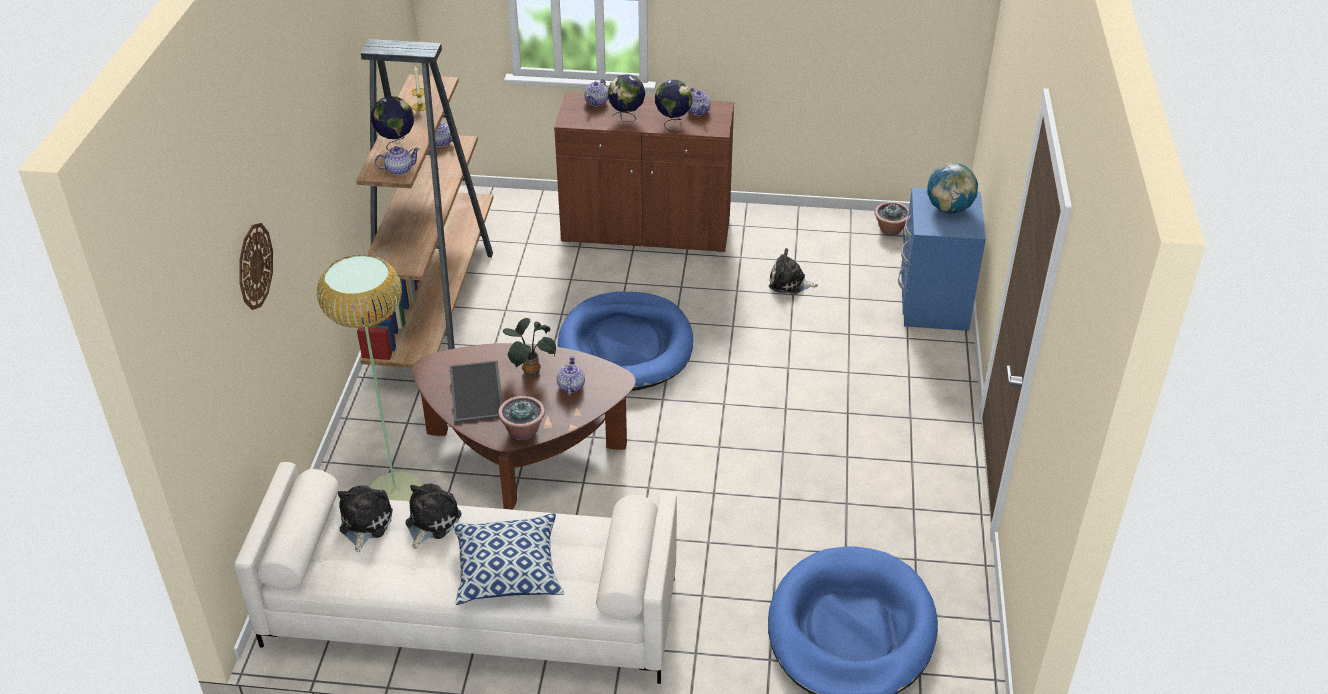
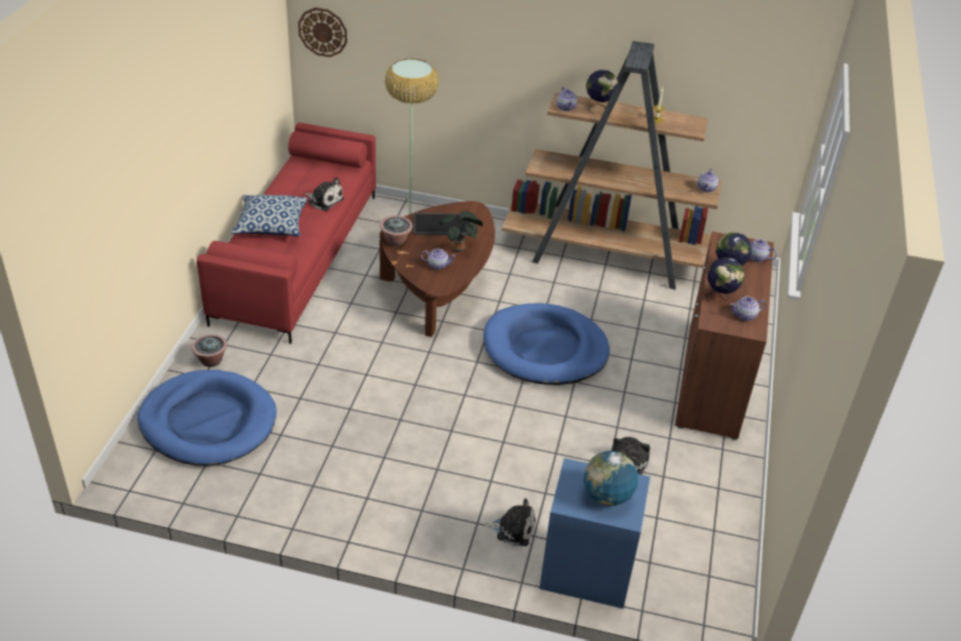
camera: 95 degrees right, 0 degrees up
white sofa [234,462,677,684] -> red sofa [197,123,376,344]
wall clock [239,223,273,310] -> wall clock moved to [298,8,347,57]
plush toy [338,485,393,552] -> plush toy moved to [484,498,536,546]
potted plant [874,202,909,236] -> potted plant moved to [192,334,227,367]

